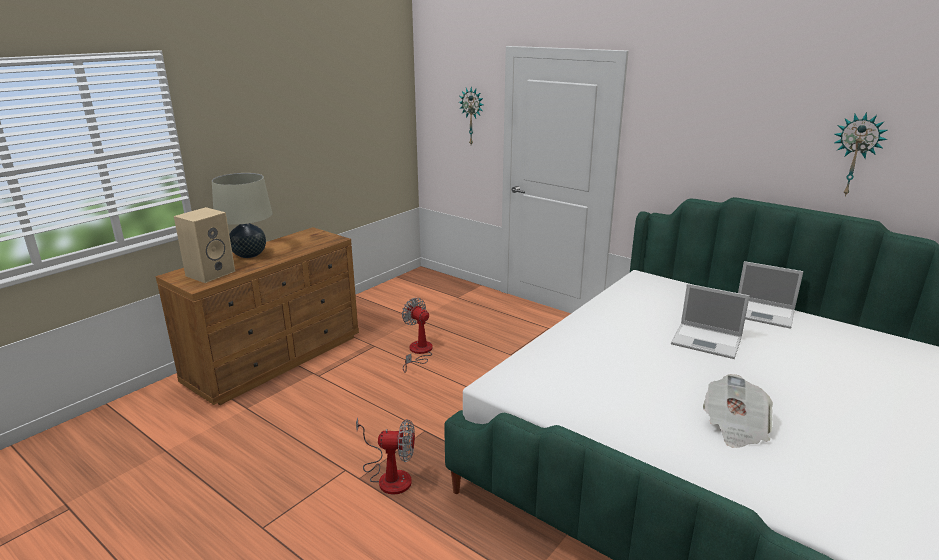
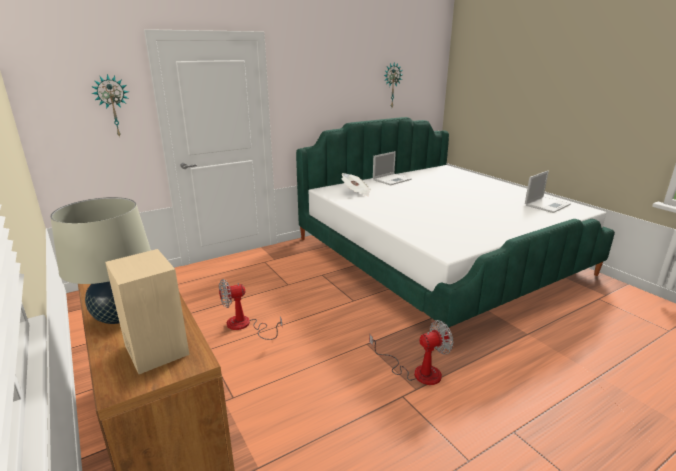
camera: 70 degrees left, 0 degrees up
fan [356,417,415,495] -> fan turned 45 degrees clockwise [369,320,454,385]
laptop [671,284,750,359] -> laptop moved to [525,171,571,213]
newspaper [703,374,773,448] -> newspaper moved to [342,173,371,196]

